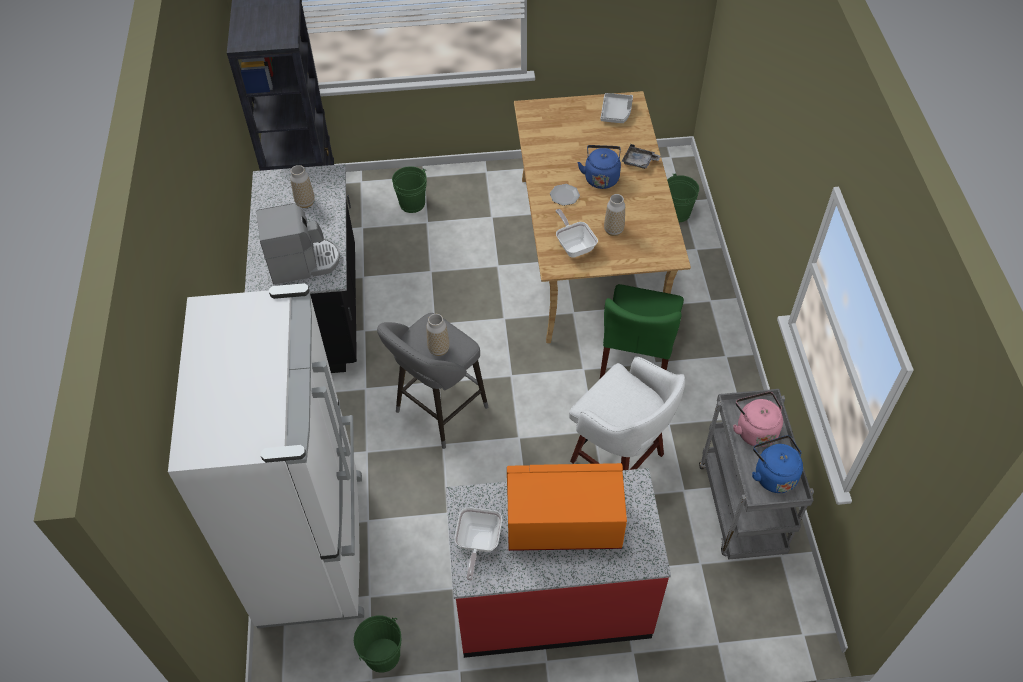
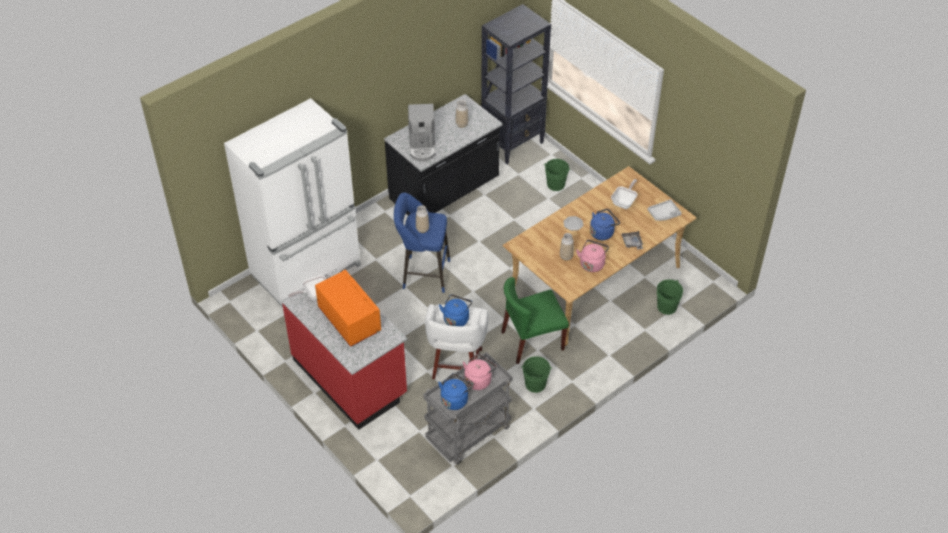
camera: 55 degrees right, 5 degrees down
coffee machine [256,203,340,284] -> coffee machine turned 45 degrees clockwise [408,104,435,161]
green bucket [354,615,401,673] -> green bucket moved to [521,356,551,393]
grey stool [377,313,488,449] -> blue stool [394,193,450,293]
frying pan [555,209,598,258] -> frying pan moved to [611,179,638,209]
none -> blue kettle [439,294,472,326]
none -> pink kettle [576,240,609,272]

